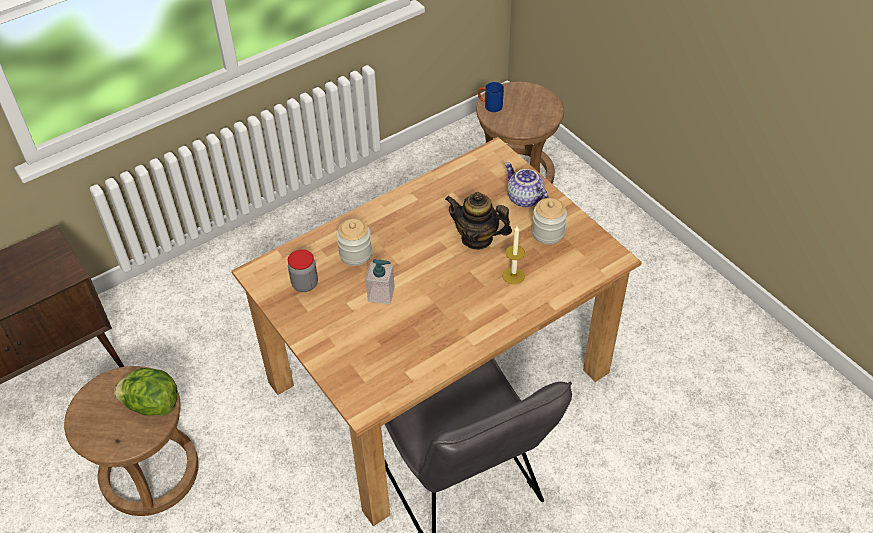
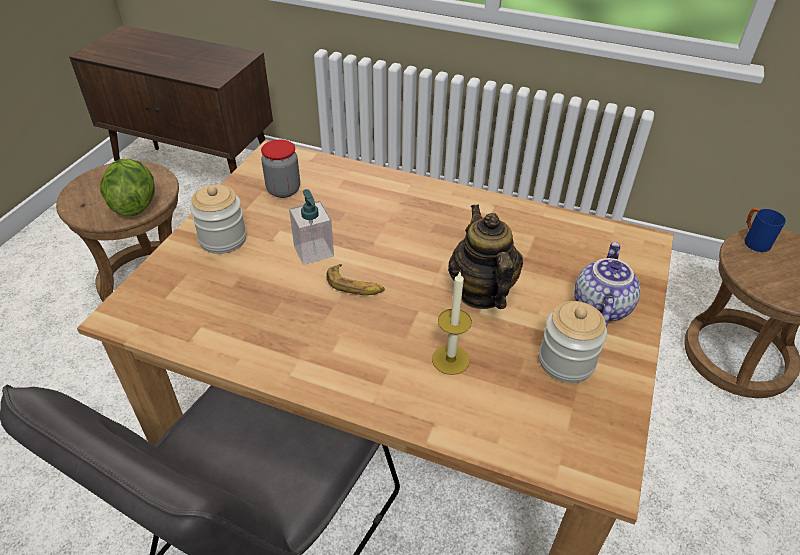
camera: 55 degrees right, 5 degrees down
jar [336,219,372,266] -> jar moved to [190,185,247,254]
none -> banana [326,264,385,295]

